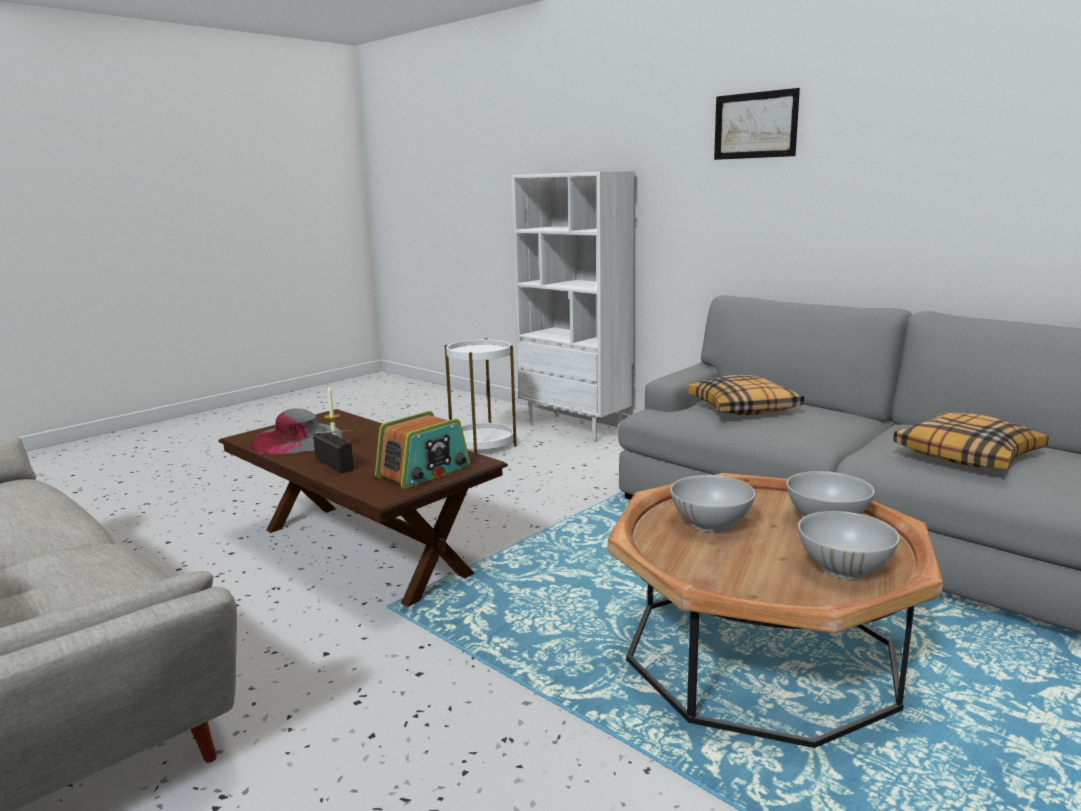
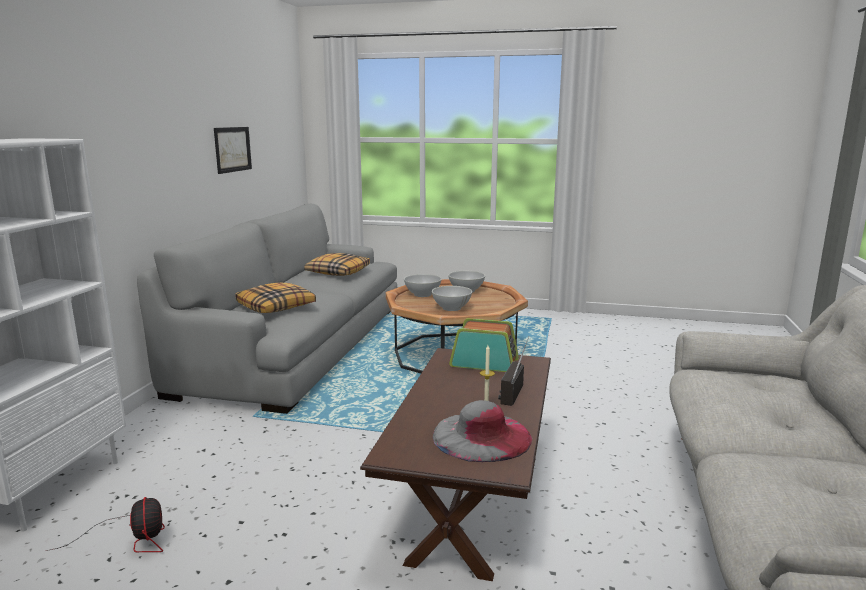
camera: 120 degrees left, 0 degrees up
white side table [445,338,517,453] -> fan [46,497,165,552]
picture [714,88,800,160] -> picture moved to [214,127,252,174]

